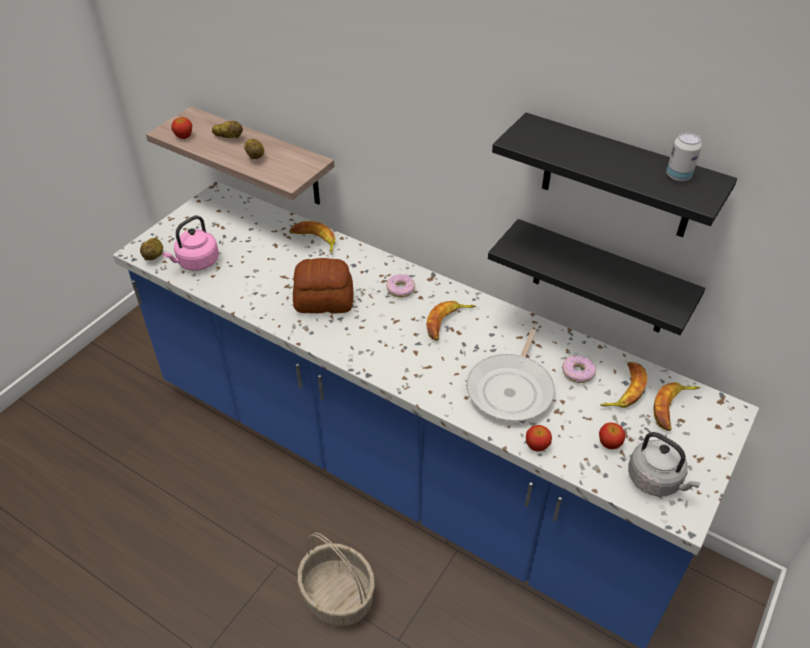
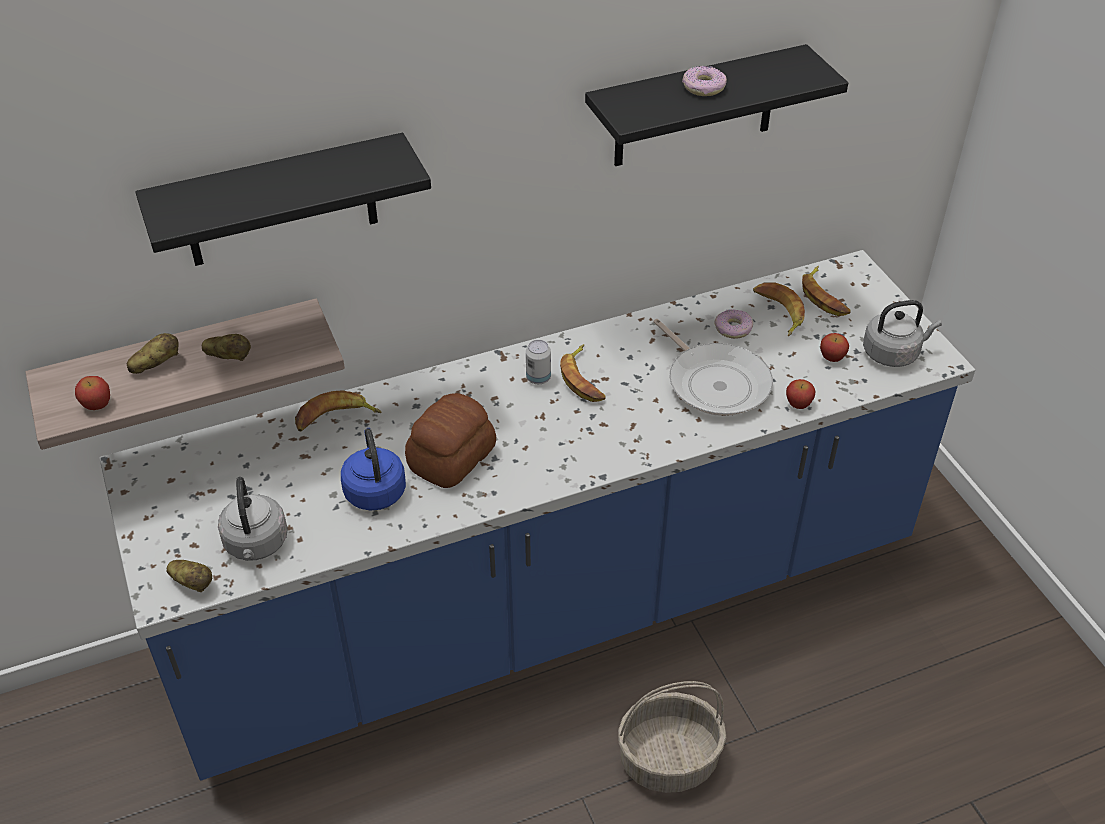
camera: 55 degrees left, 0 degrees up
pink kettle [163,216,219,271] -> grey kettle [218,477,288,561]
donut [386,274,415,298] -> donut moved to [682,66,727,96]
black shelf [488,219,705,335] -> black shelf moved to [135,133,431,266]
can [666,132,702,182] -> can moved to [526,340,551,384]
none -> blue kettle [341,428,406,511]

